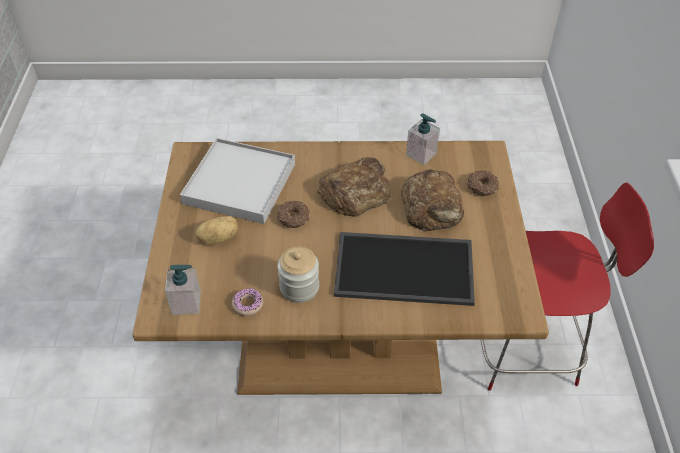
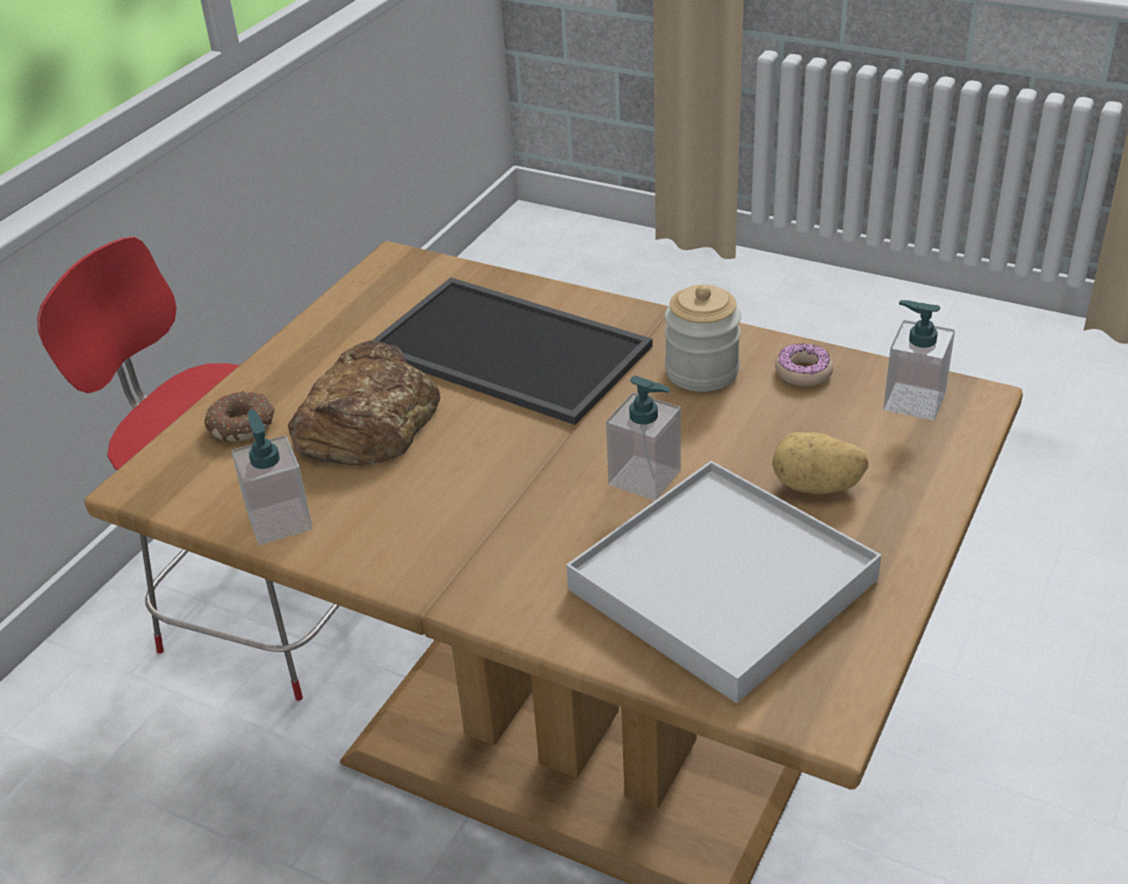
camera: 150 degrees left, 10 degrees down
donut [276,201,310,228] -> soap dispenser [606,376,681,501]
bread [317,157,391,217] -> none

